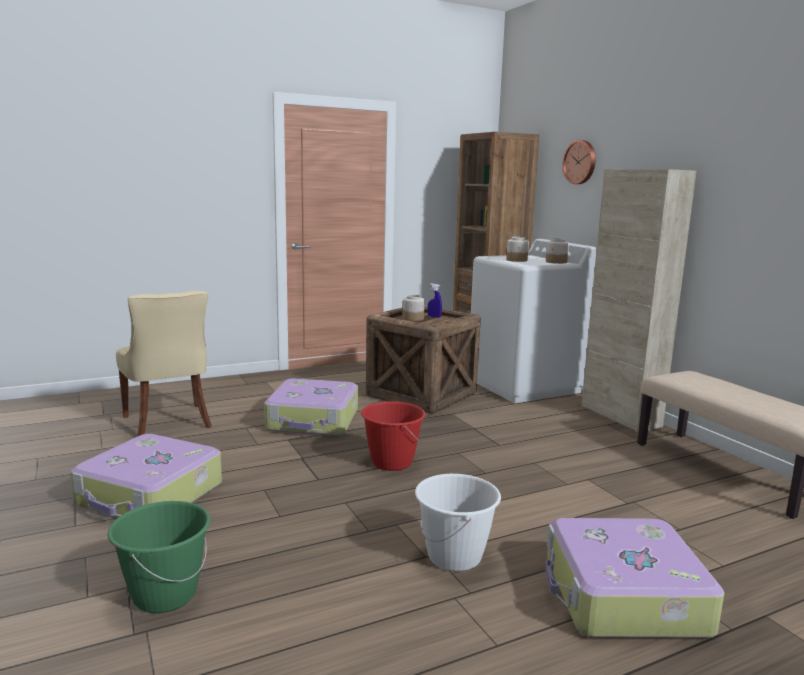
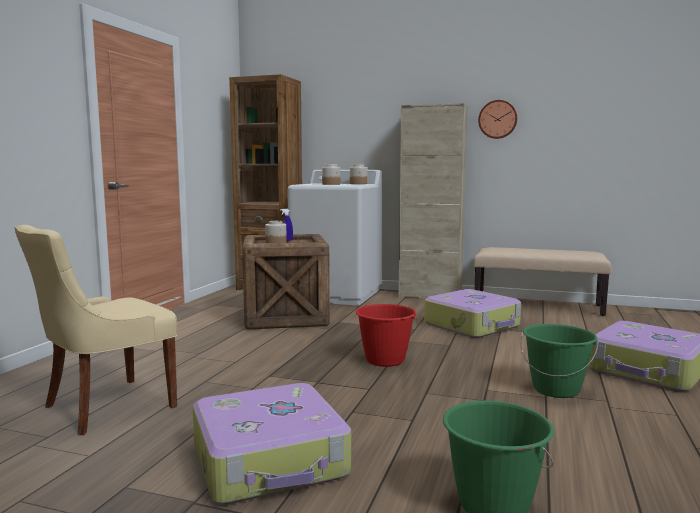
camera: 45 degrees left, 5 degrees down
beige chair [116,291,212,437] -> beige chair turned 120 degrees clockwise [14,225,178,435]
suitcase [264,379,358,436] -> suitcase moved to [424,289,521,338]
white bucket [415,474,501,571] -> green bucket [520,324,598,398]
wall clock [562,140,596,184] -> wall clock moved to [478,100,517,139]

